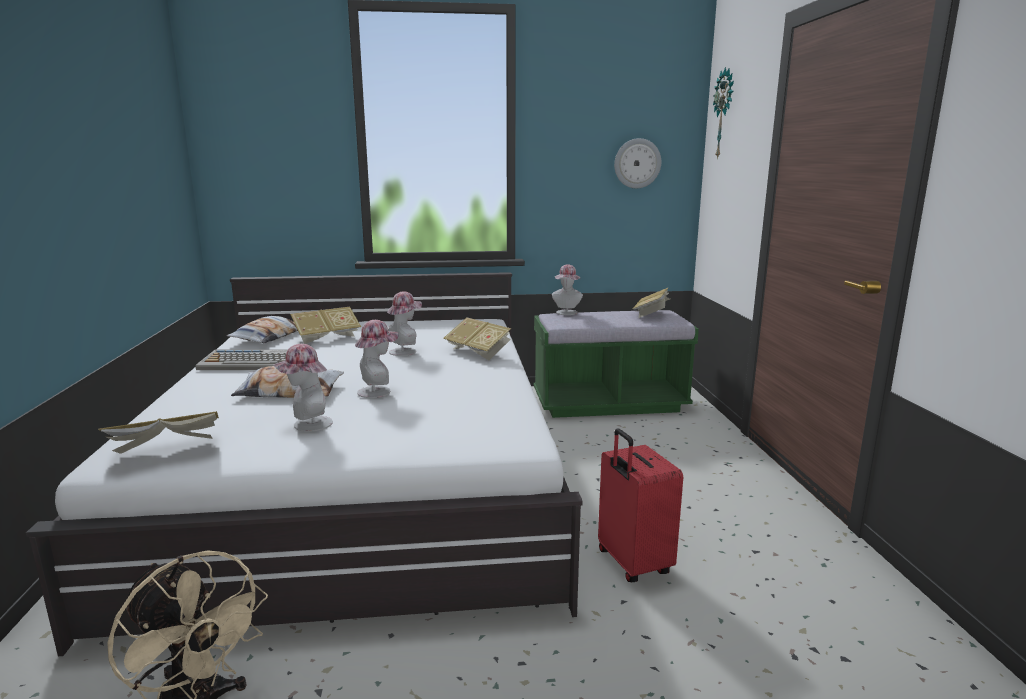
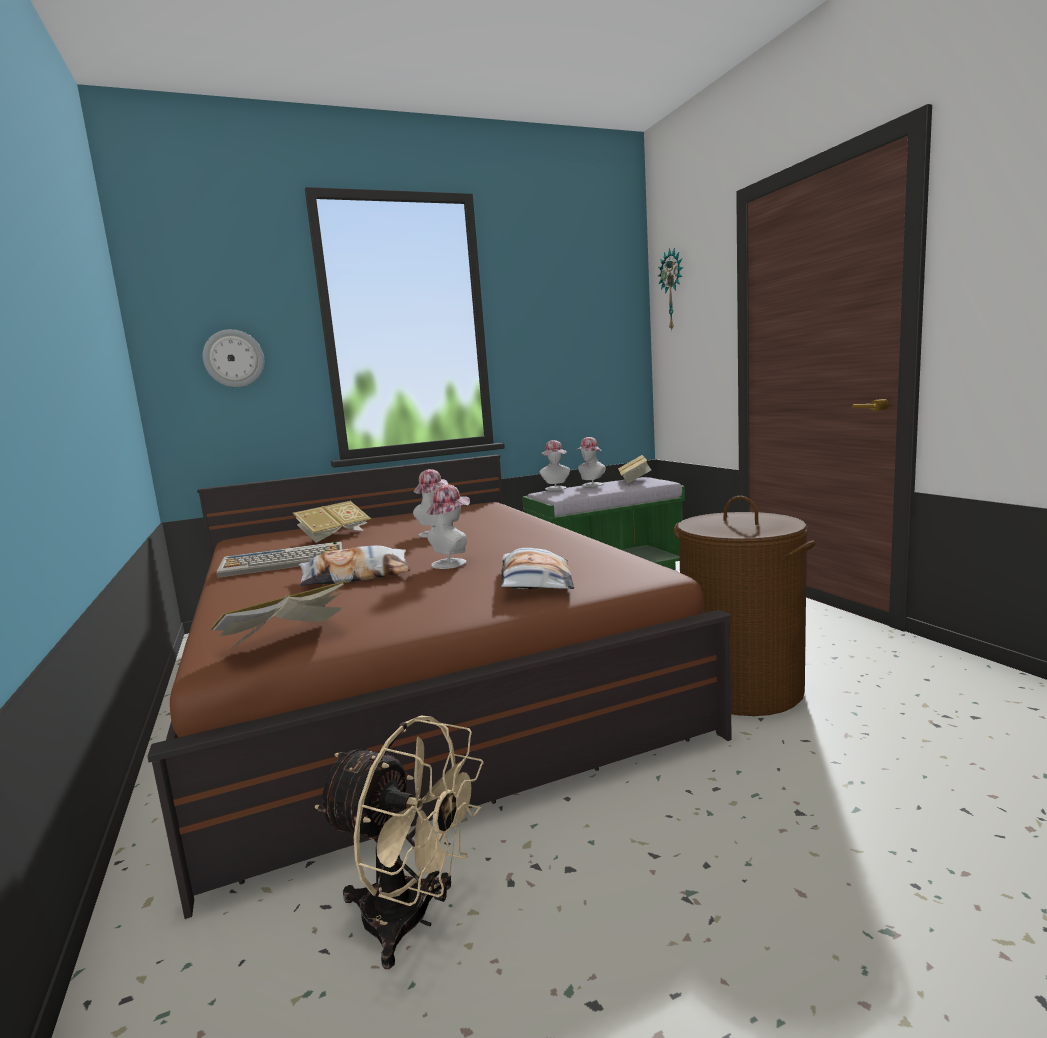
camera: 15 degrees left, 5 degrees down
white bed [26,272,583,656] -> brown bed [147,455,732,919]
pillow [227,316,298,344] -> pillow moved to [501,548,574,589]
hat [273,344,333,432] -> hat moved to [576,437,606,487]
book [443,317,511,360] -> none
red suitcase [598,428,683,582] -> brown laundry basket [674,496,816,716]
wall clock [614,138,661,189] -> wall clock moved to [203,329,264,387]

